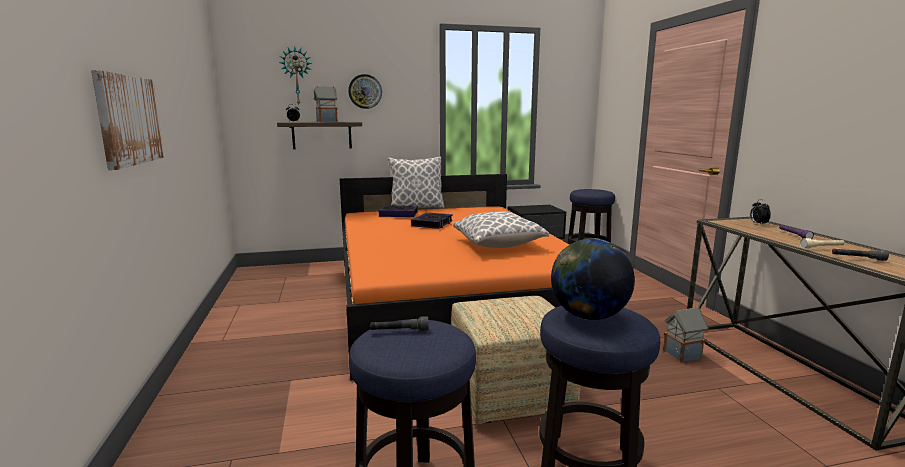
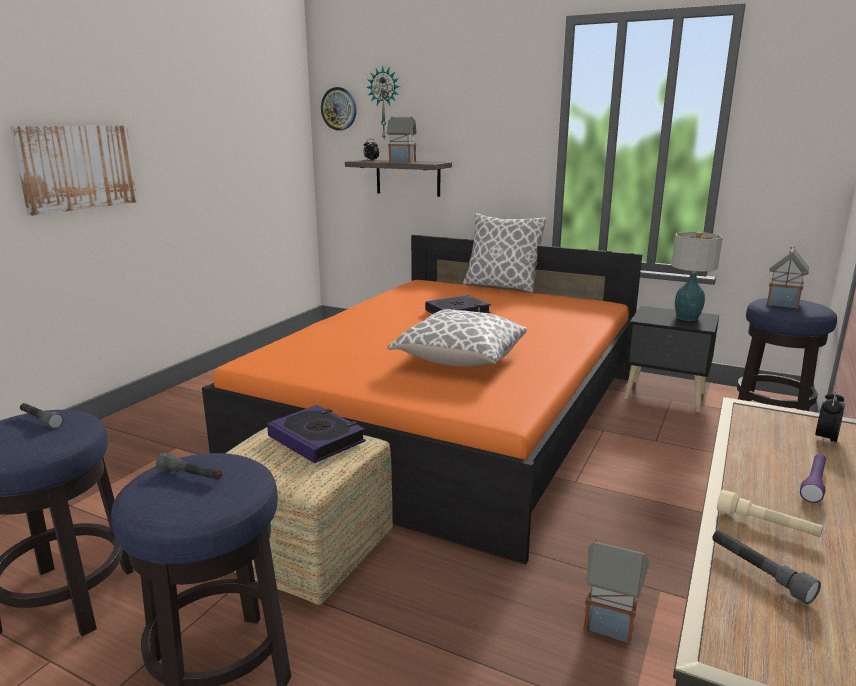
camera: 40 degrees right, 5 degrees up
wall clock [348,74,382,109] -> wall clock moved to [321,87,357,130]
book [379,205,418,217] -> book moved to [267,405,366,463]
globe [551,238,635,320] -> grey flashlight [156,453,222,480]
none -> table lamp [671,232,723,321]
none -> toy house [766,247,809,309]

